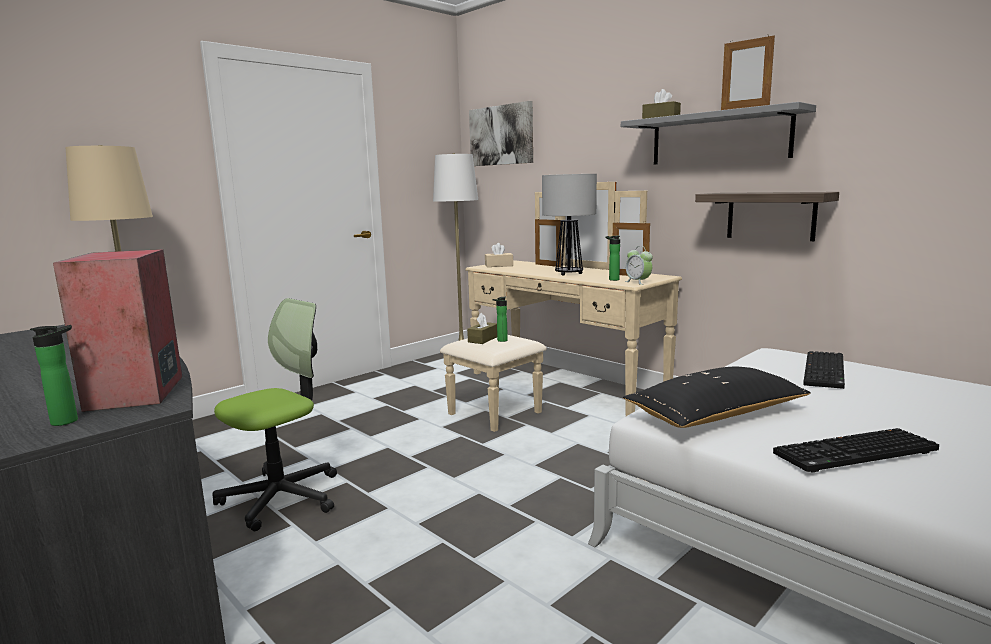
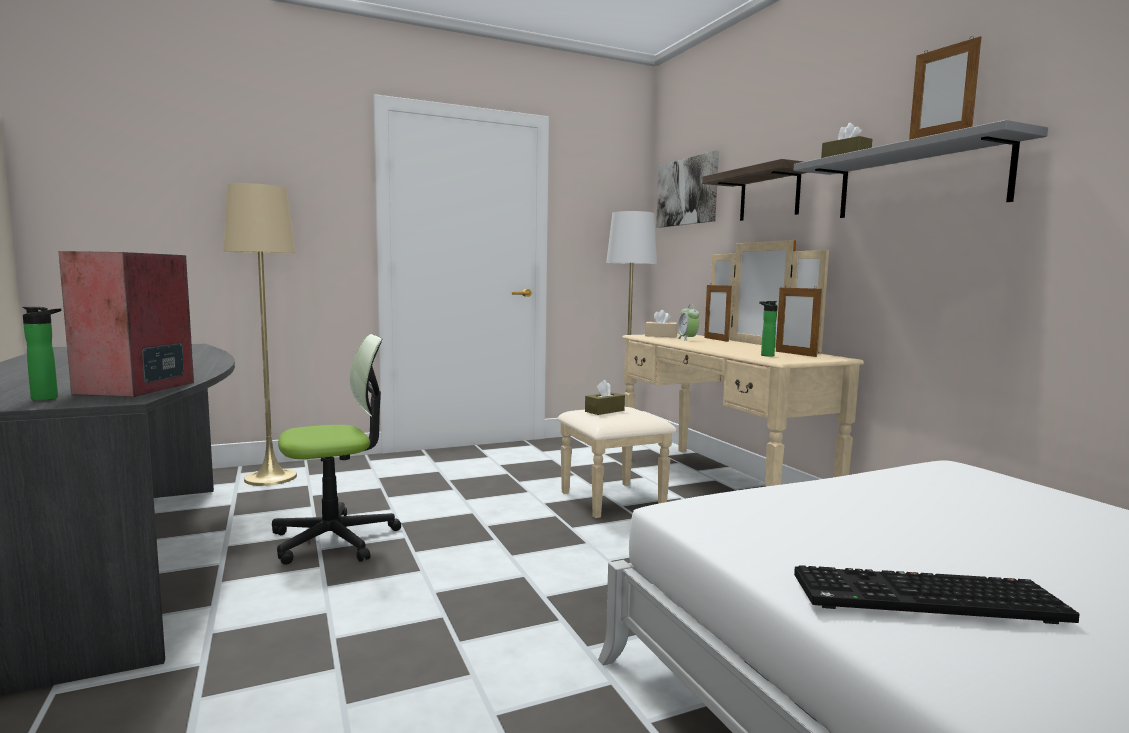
camera: 20 degrees right, 5 degrees down
bottle [493,297,508,342] -> none
table lamp [542,174,597,276] -> none
black pillow [623,367,811,428] -> none
alarm clock [625,246,653,285] -> alarm clock moved to [677,304,699,341]
shelf [695,192,839,241] -> shelf moved to [702,159,808,221]
keyboard [803,351,845,389] -> none

